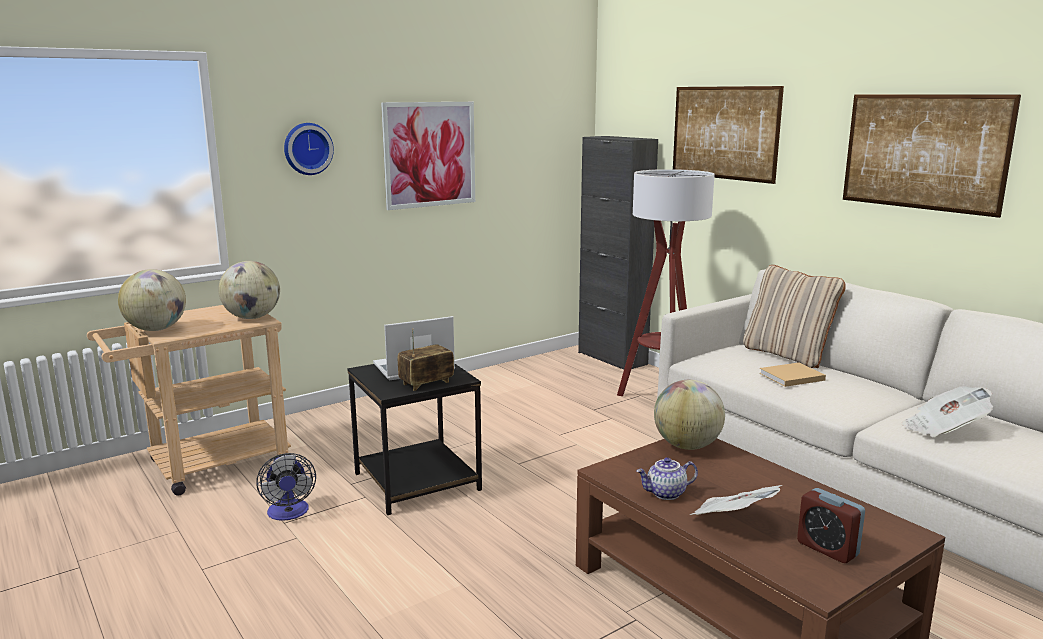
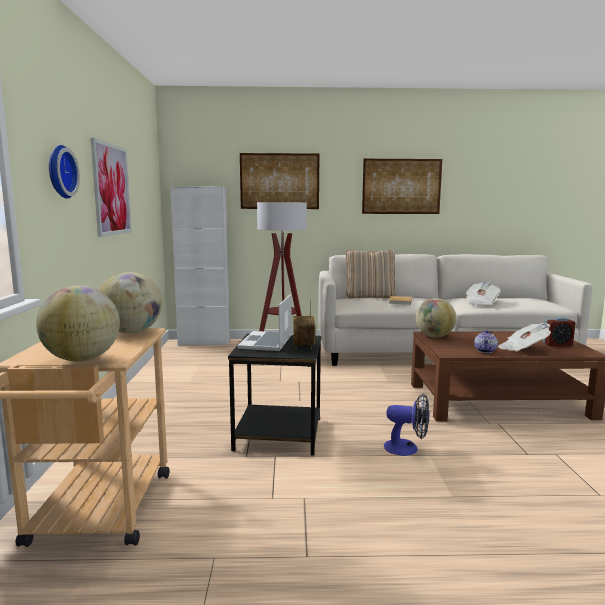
camera: 55 degrees left, 5 degrees down
fan [256,453,316,521] -> fan moved to [384,393,430,456]
black cabinet [578,136,658,370] -> white cabinet [170,186,230,346]

